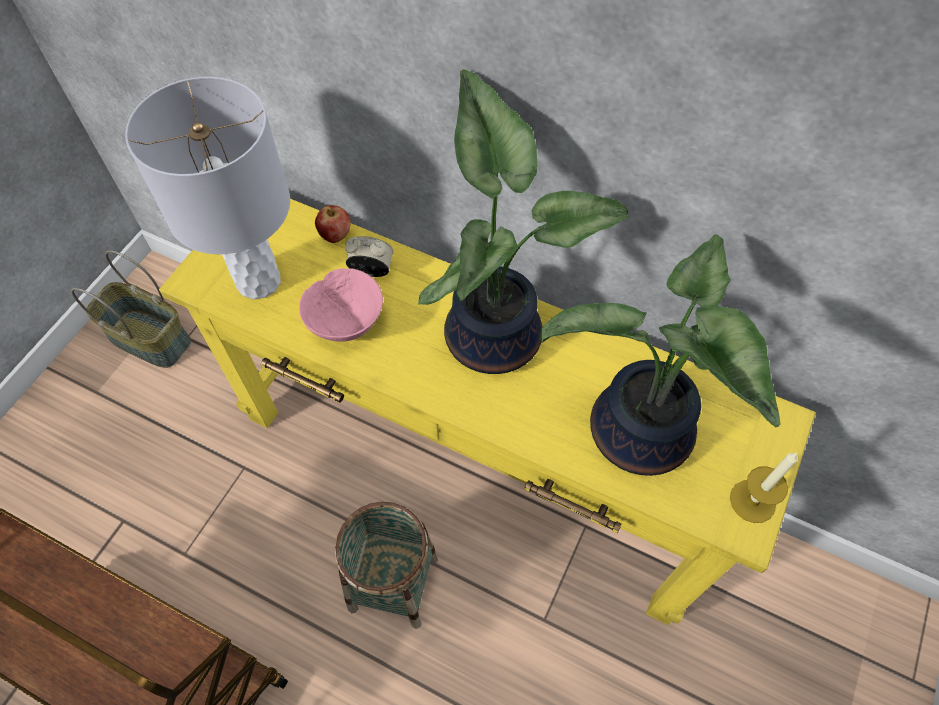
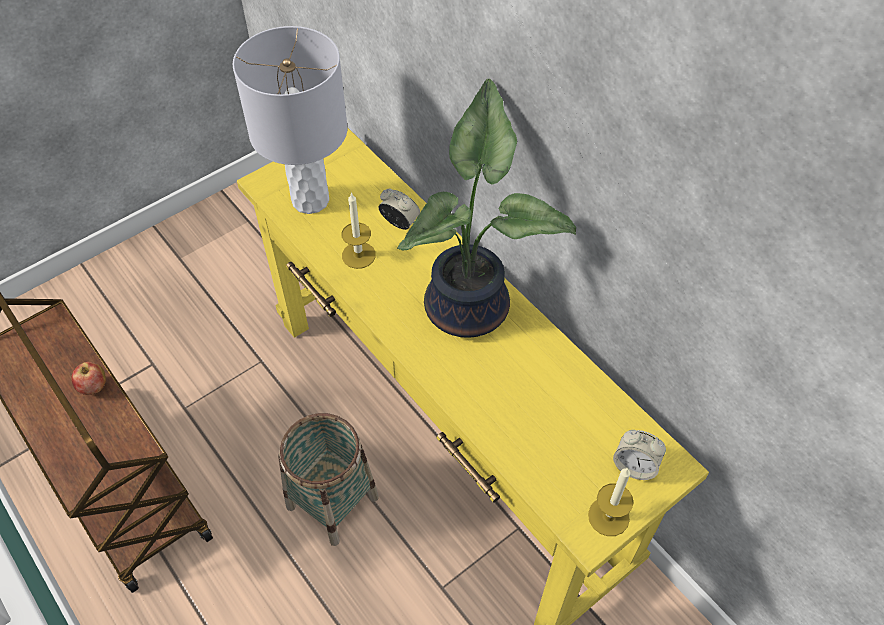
camera: 25 degrees right, 5 degrees down
basket [71,250,191,368] -> none
pink bowl [299,268,383,342] -> candle [342,192,376,269]
apple [315,205,351,243] -> apple moved to [71,362,106,395]
potted plant [540,235,781,476] -> none
none -> alarm clock [613,430,666,480]

